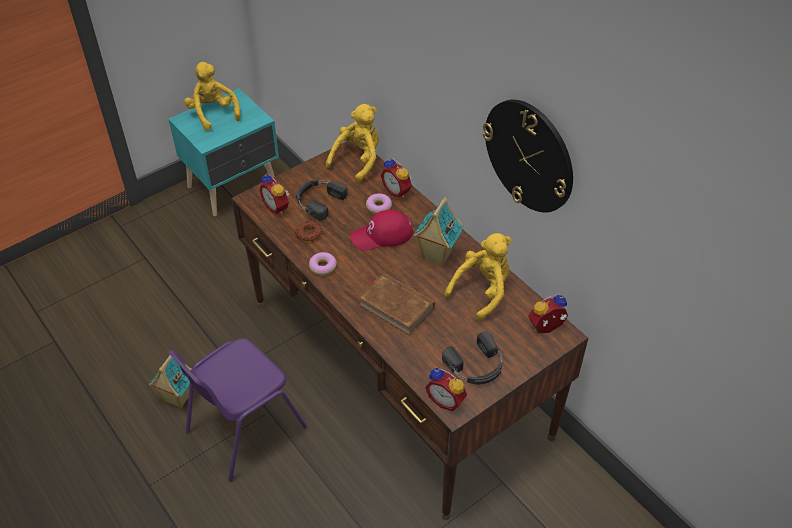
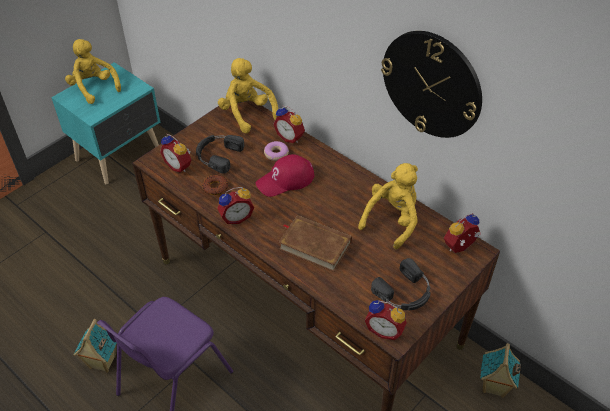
camera: 10 degrees left, 0 degrees up
donut [309,252,337,275] -> alarm clock [217,187,254,224]
yellow plush toy [326,104,379,184] -> yellow plush toy turned 60 degrees counterclockwise [218,58,278,133]
toy house [414,197,463,267] -> toy house moved to [480,343,521,398]

